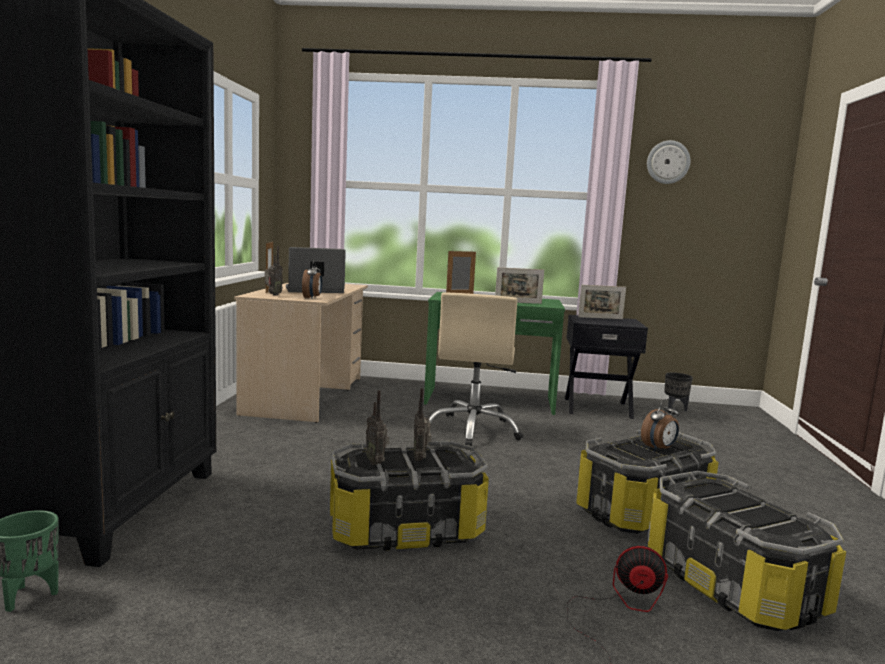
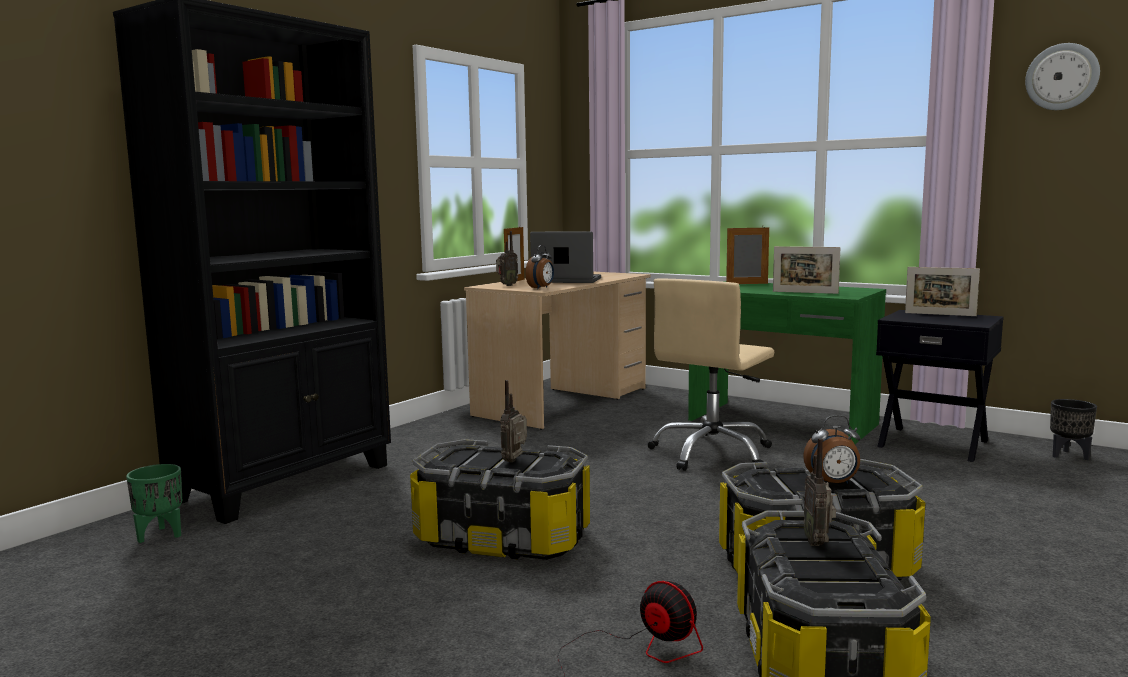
camera: 30 degrees right, 0 degrees up
radio [366,390,389,465] -> radio moved to [804,438,836,546]

